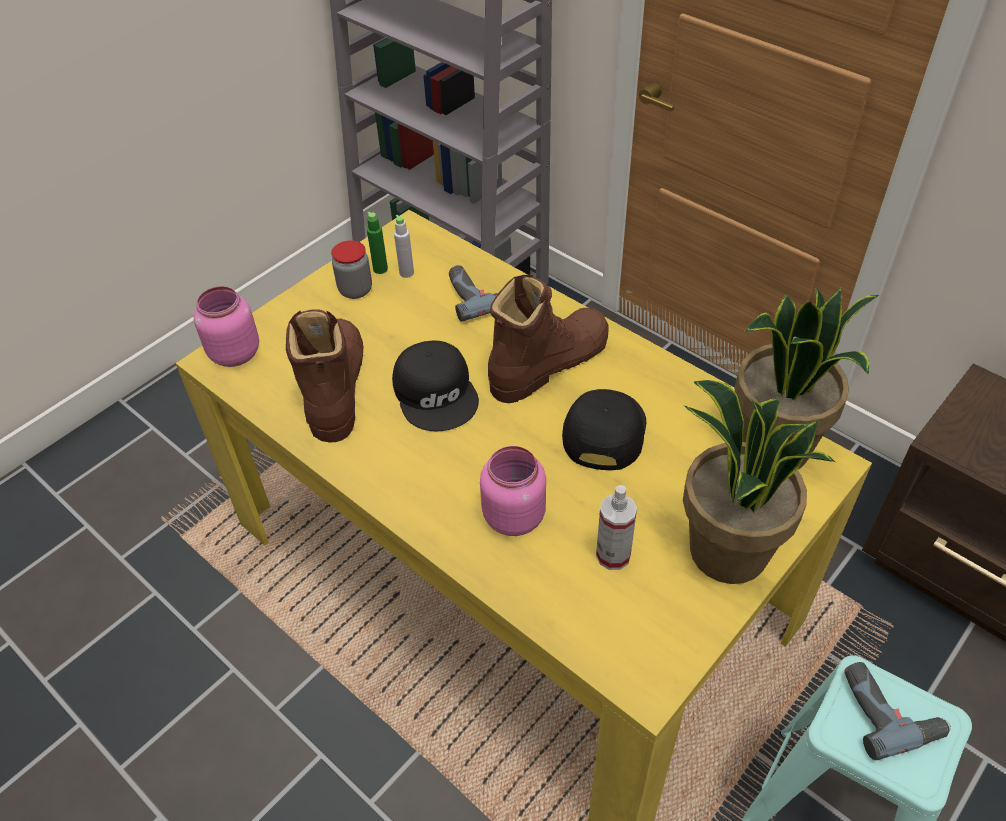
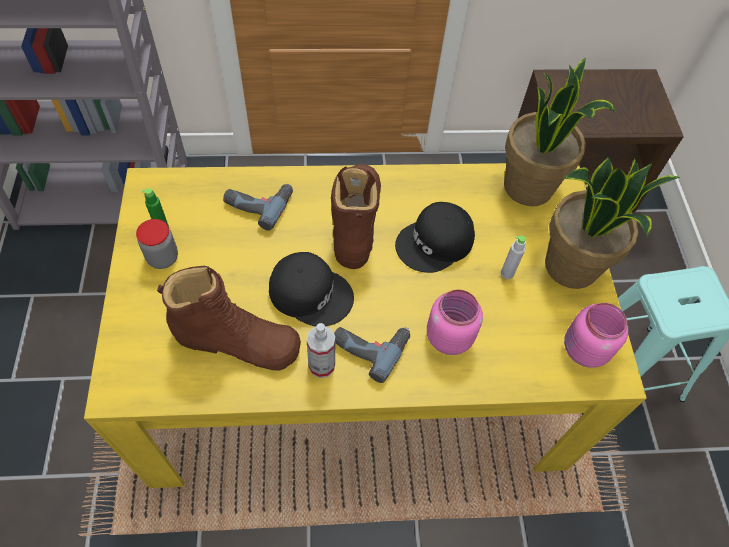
camera: 50 degrees left, 10 degrees up
pink jar [194,286,259,367] -> pink jar moved to [564,303,628,368]
brown boot [286,309,364,442] -> brown boot turned 150 degrees clockwise [157,266,301,371]
grey bottle [394,215,414,278] -> grey bottle moved to [501,236,526,279]
black cap [562,389,646,470] -> black cap turned 90 degrees counterclockwise [395,202,475,273]
spray bottle [596,485,637,570] -> spray bottle moved to [307,323,336,378]
power drill [844,662,951,760] -> power drill moved to [334,327,410,383]

